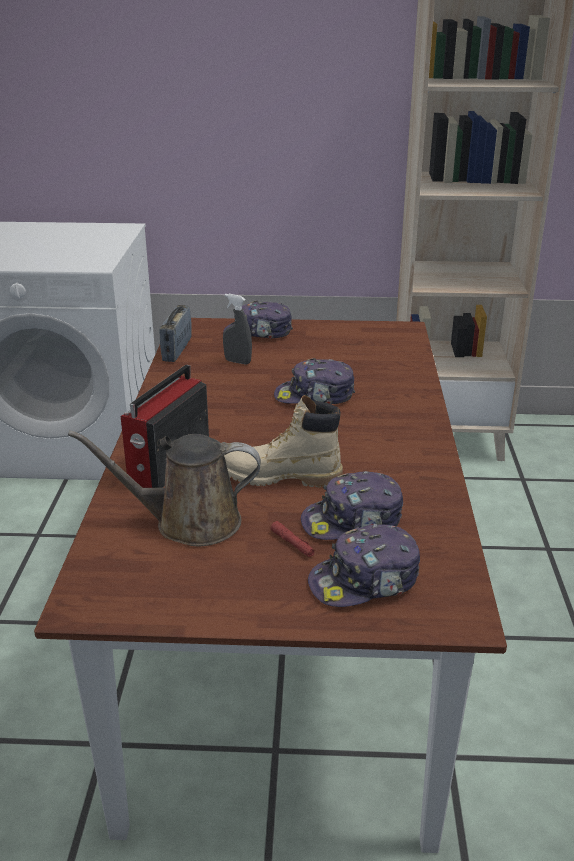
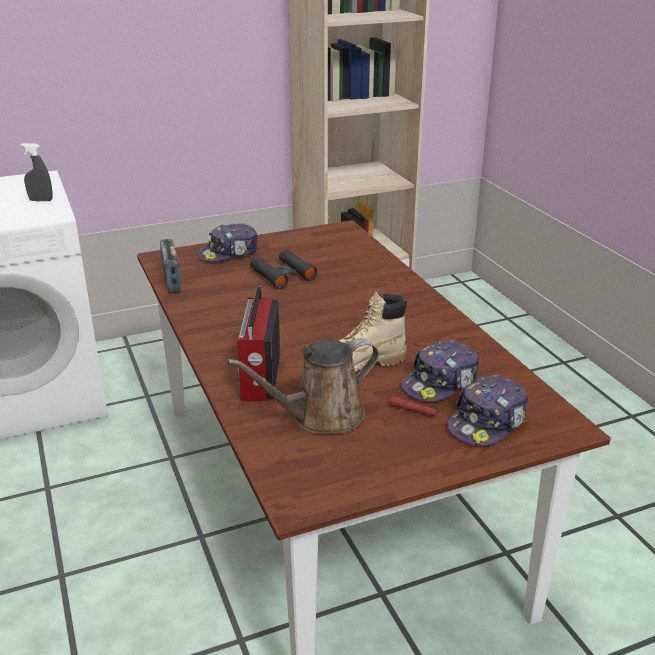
camera: 25 degrees left, 0 degrees up
grey spray bottle [223,294,252,365] -> grey spray bottle moved to [21,143,53,201]
cap [274,358,355,404] -> none
none -> black binoculars [250,250,317,289]

